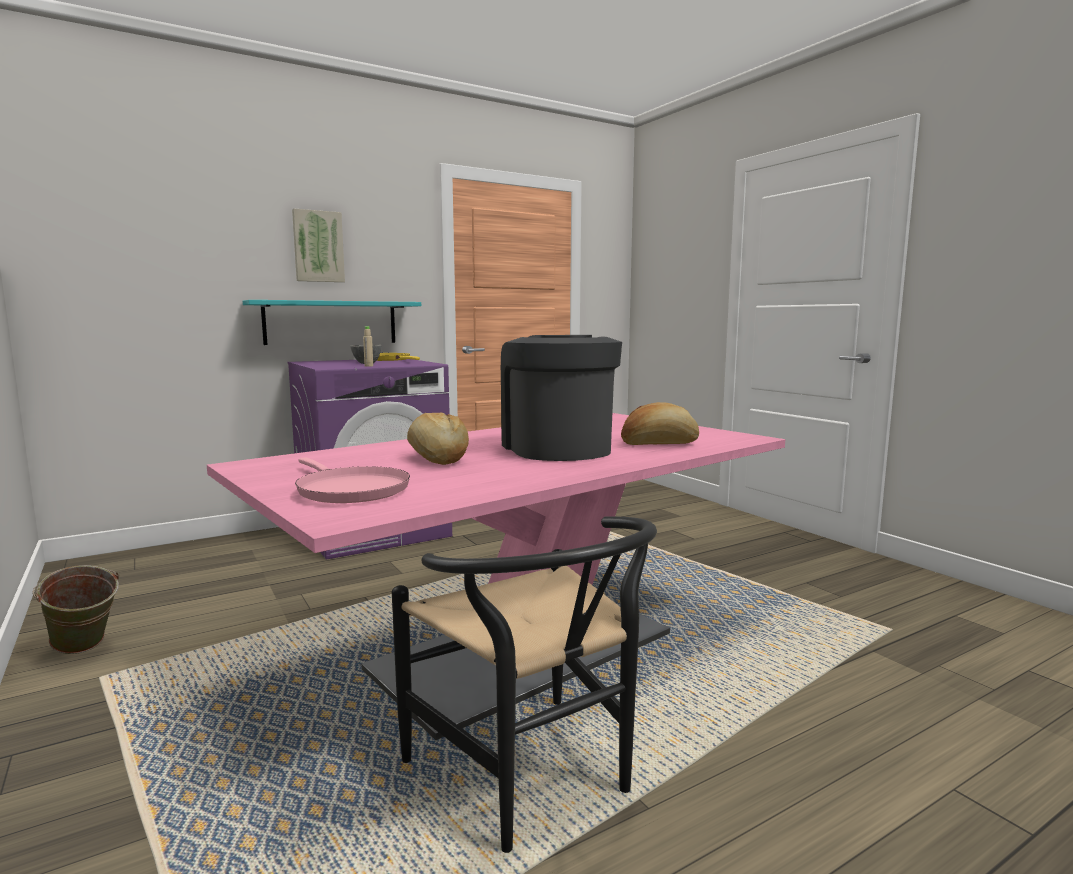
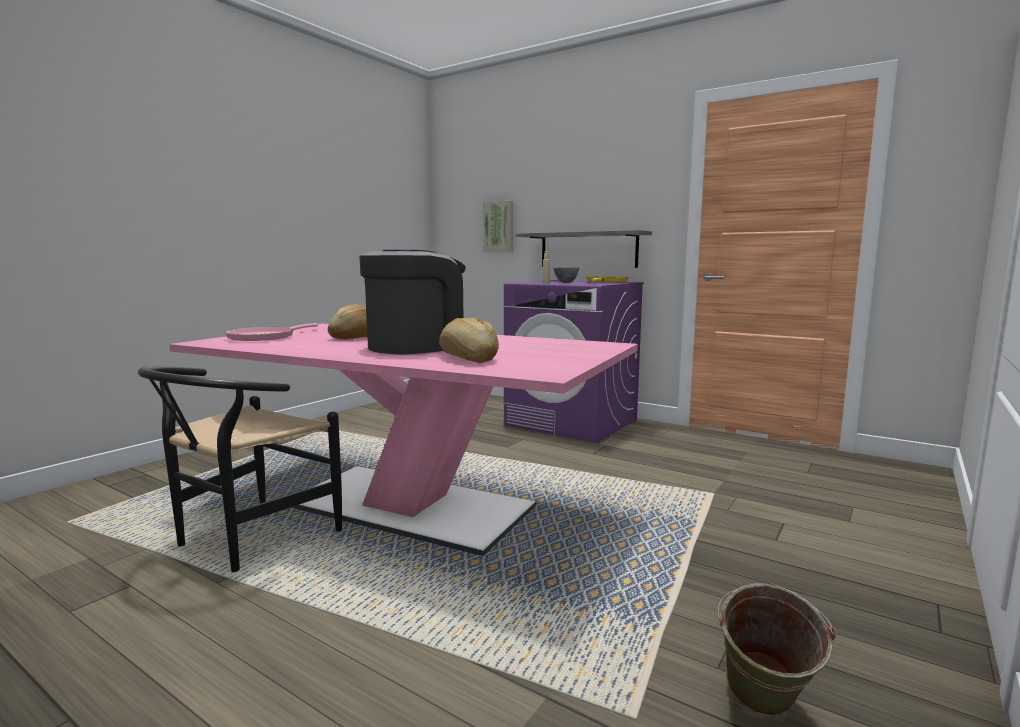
camera: 65 degrees right, 0 degrees up
green bucket [32,565,119,654] -> green bucket moved to [717,584,836,716]
turquoise shelf [243,300,421,345] -> grey shelf [516,230,652,268]
picture [292,208,345,282] -> picture moved to [483,200,513,252]

